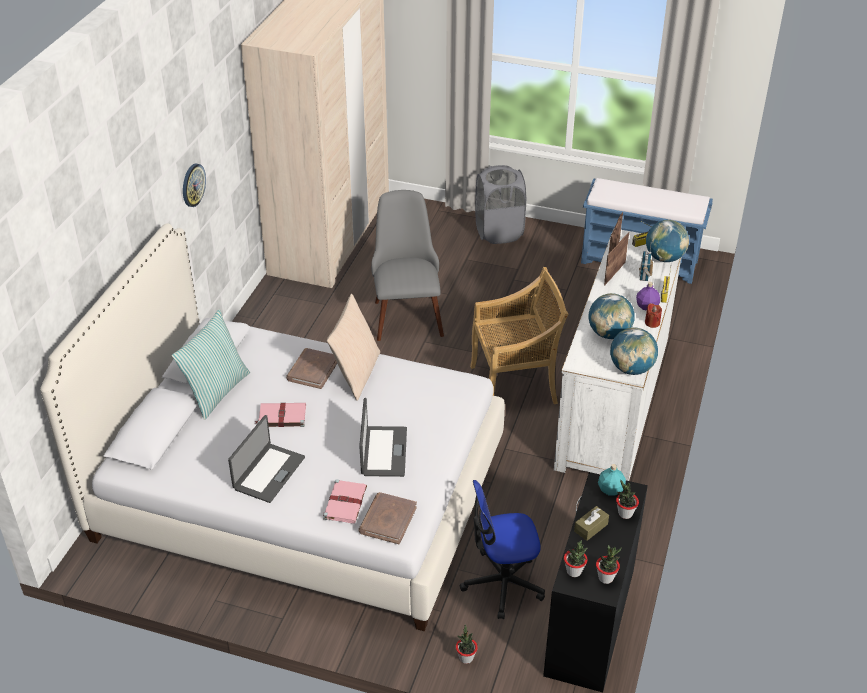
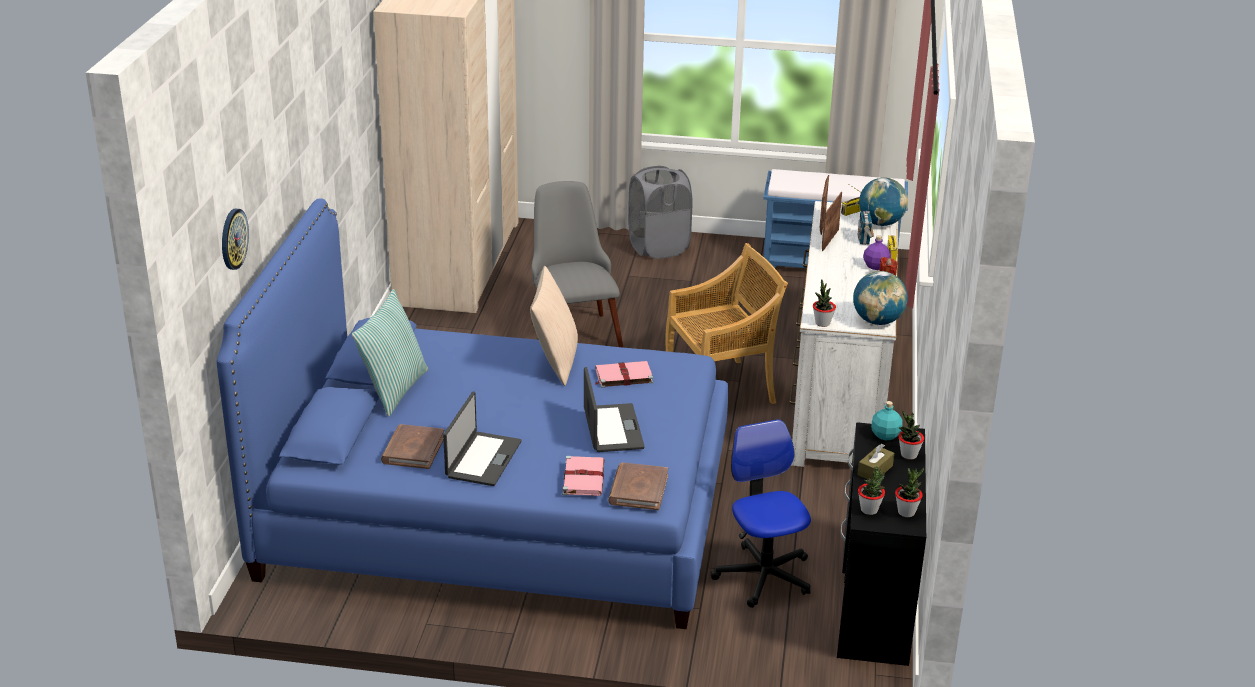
camera: 10 degrees left, 10 degrees down
white bed [40,223,505,631] -> blue bed [217,198,728,629]
wall clock [183,164,206,207] -> wall clock moved to [222,209,249,270]
pink book [254,403,306,427] -> pink book moved to [595,361,653,388]
brown book [286,348,337,389] -> brown book moved to [381,424,444,469]
potted plant [456,624,478,664] -> potted plant moved to [813,279,836,327]
office chair [460,480,545,619] -> office chair turned 90 degrees clockwise [711,419,811,608]
globe [589,293,635,339] -> none

